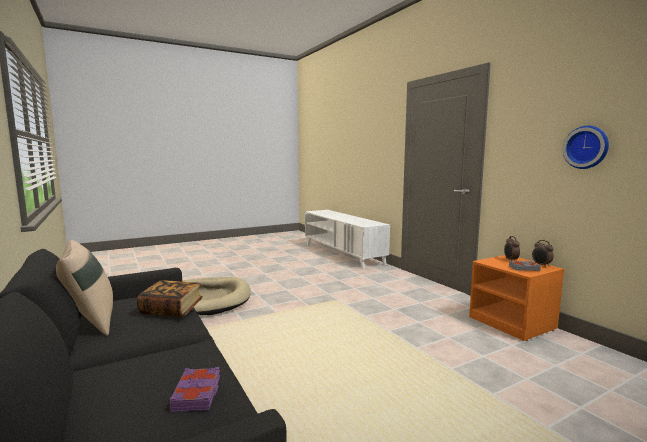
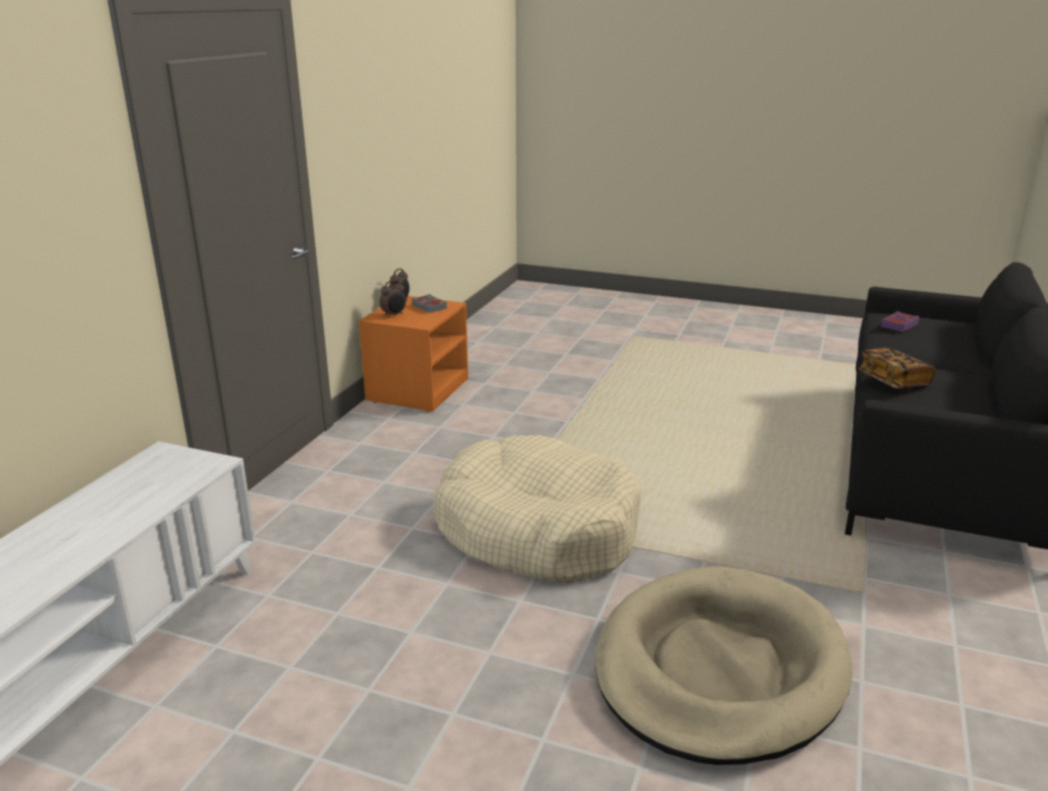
camera: 130 degrees left, 15 degrees up
beige pillow [56,240,113,336] -> none
wall clock [563,126,609,169] -> none
none -> beige dog bed [433,435,642,584]

